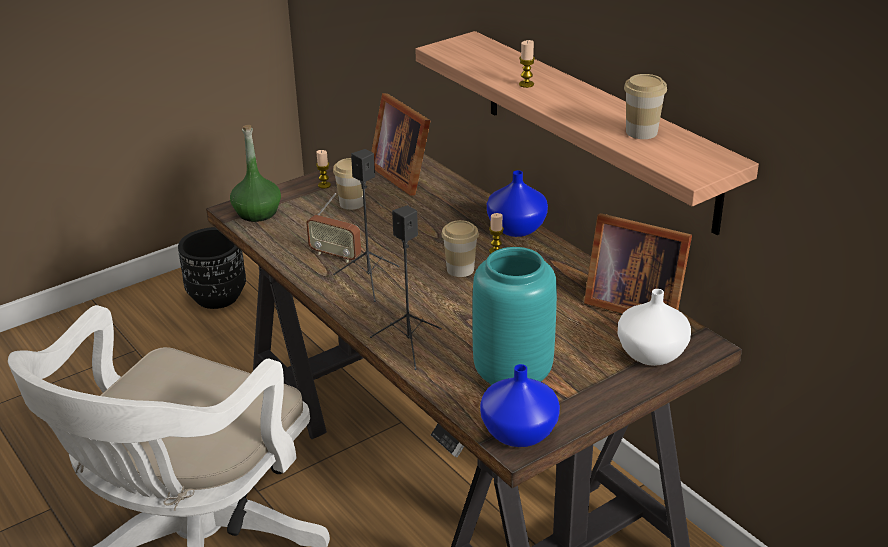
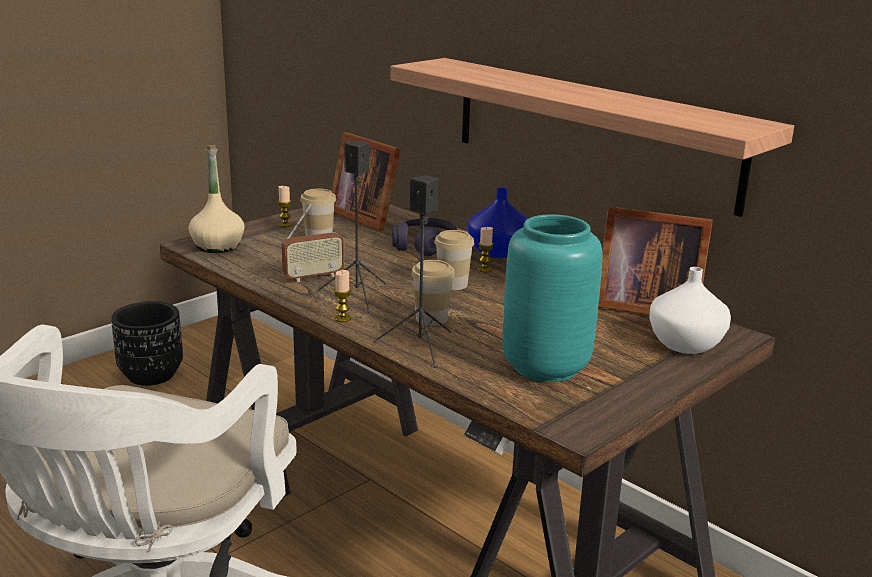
camera: 10 degrees left, 10 degrees down
green bottle [230,125,281,222] -> beige bottle [189,145,245,253]
radio [306,193,361,263] -> radio turned 45 degrees counterclockwise [282,204,344,282]
blue vase [480,364,560,447] -> none
candle [519,40,535,88] -> candle moved to [334,270,351,322]
cup [624,74,667,139] -> cup moved to [411,260,455,326]
none -> purple headphones [392,218,457,256]

